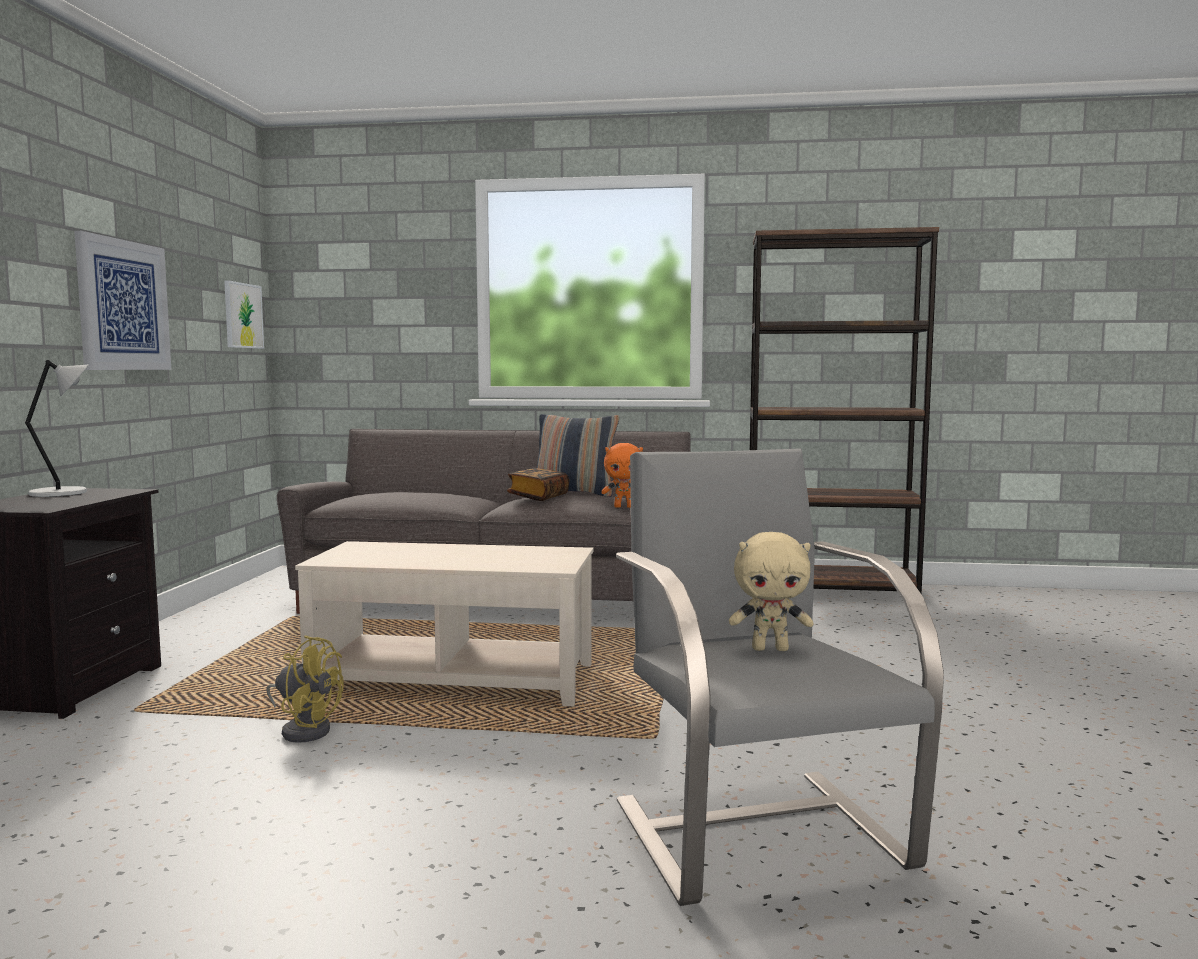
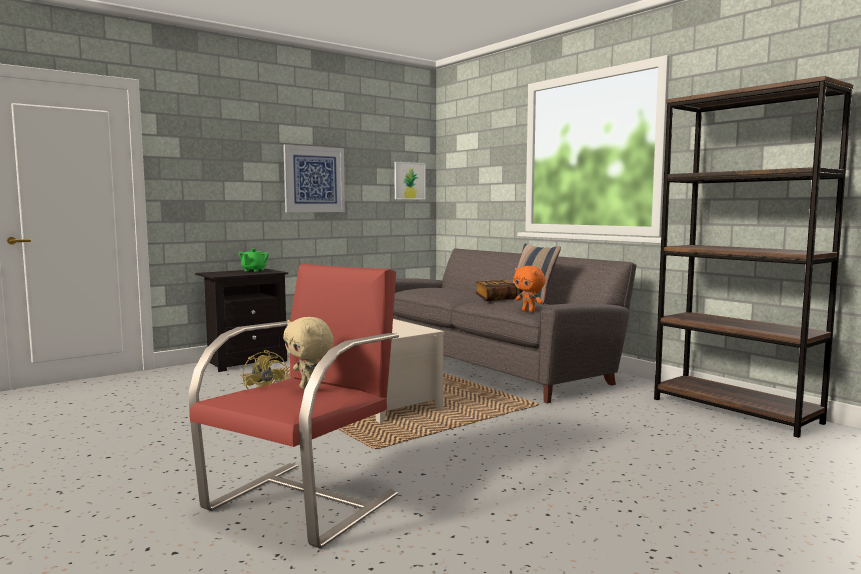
camera: 45 degrees right, 0 degrees up
grey table lamp [25,360,88,497] -> green teapot [238,249,269,271]
grey armchair [616,448,944,906] -> red armchair [188,264,399,549]

